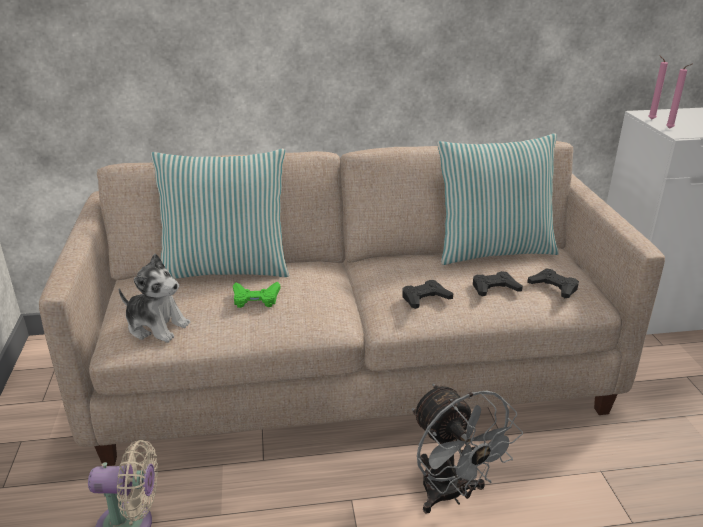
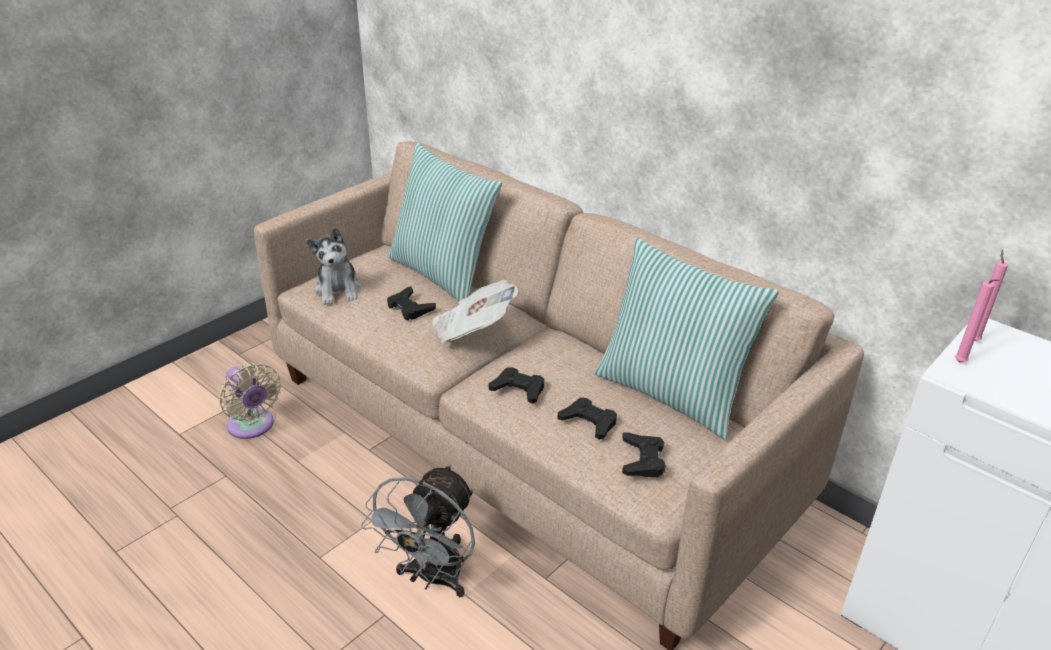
camera: 50 degrees right, 5 degrees up
green game controller [233,282,281,308] -> black game controller [387,286,436,320]
none -> newspaper [432,280,518,343]

